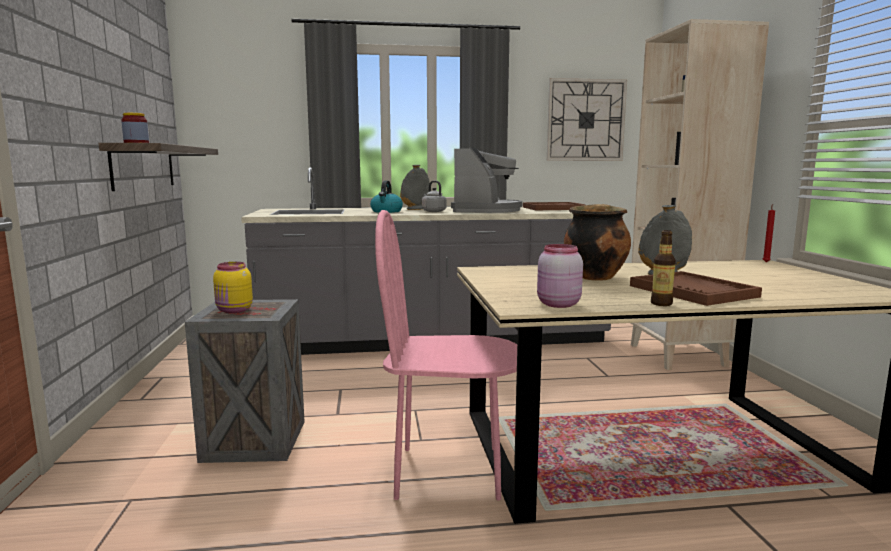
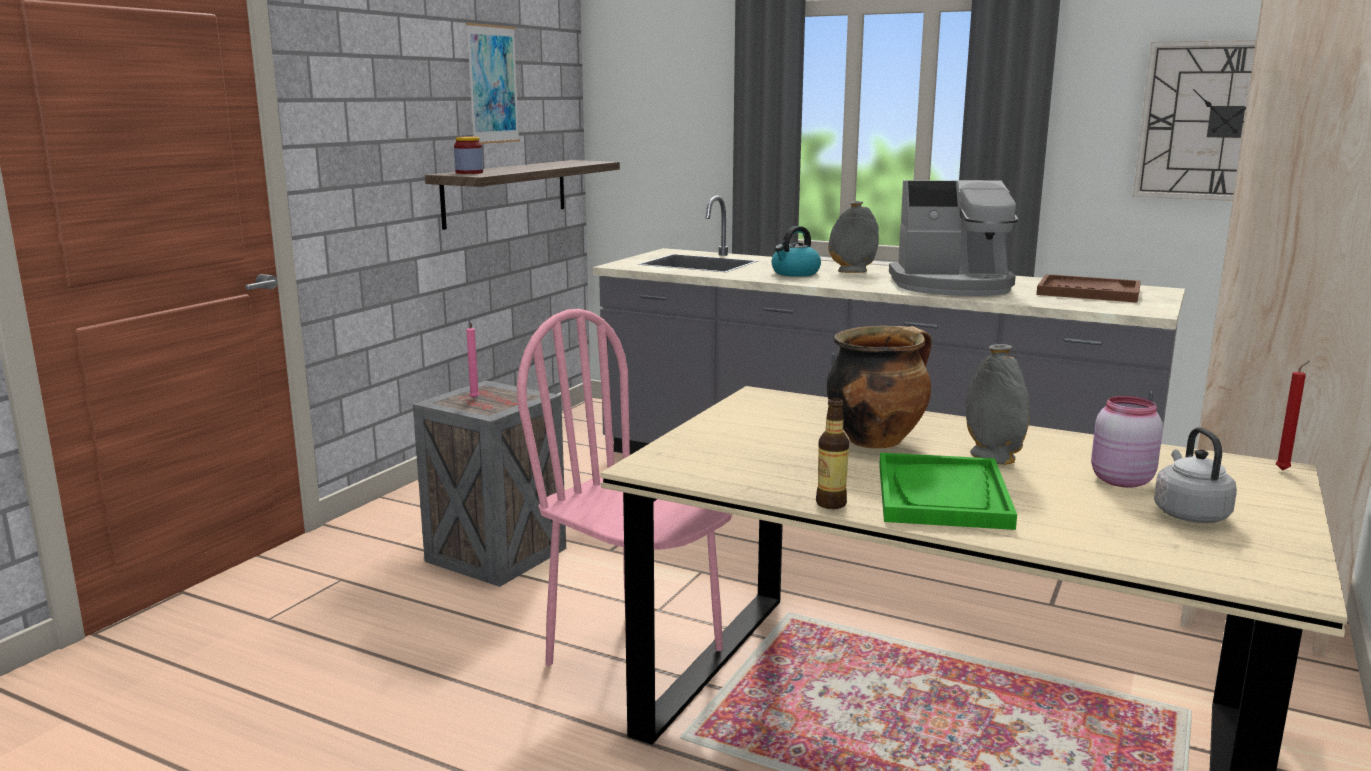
camera: 35 degrees right, 5 degrees up
yellow jar [213,262,253,313] -> pink candle [466,323,479,398]
grey kettle [422,181,447,212] -> grey kettle moved to [1154,427,1237,523]
coffee machine [451,148,522,213] -> coffee machine turned 45 degrees clockwise [889,180,1018,296]
pink jar [537,244,583,308] -> pink jar moved to [1091,396,1163,488]
brown tray [630,271,762,306] -> green tray [879,453,1017,530]
none -> picture [466,23,520,144]

